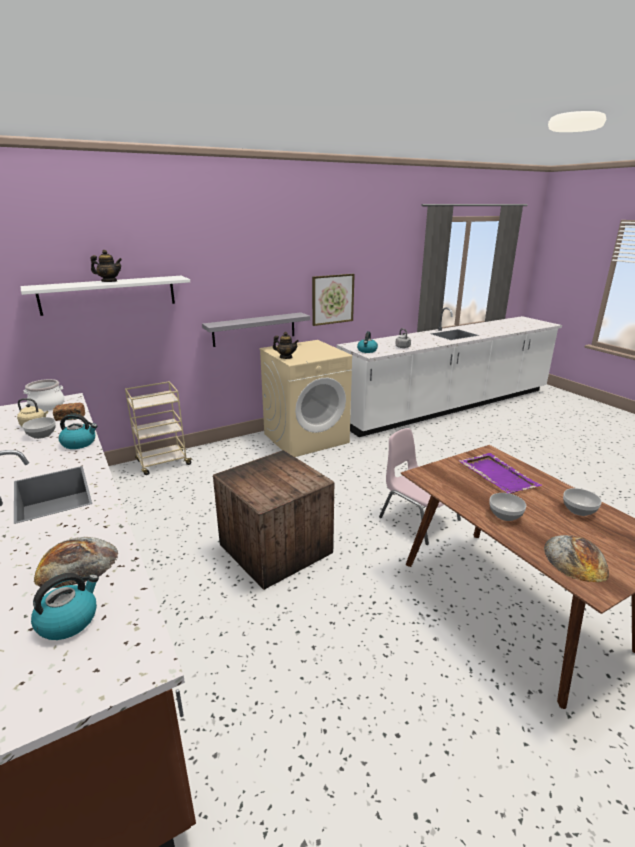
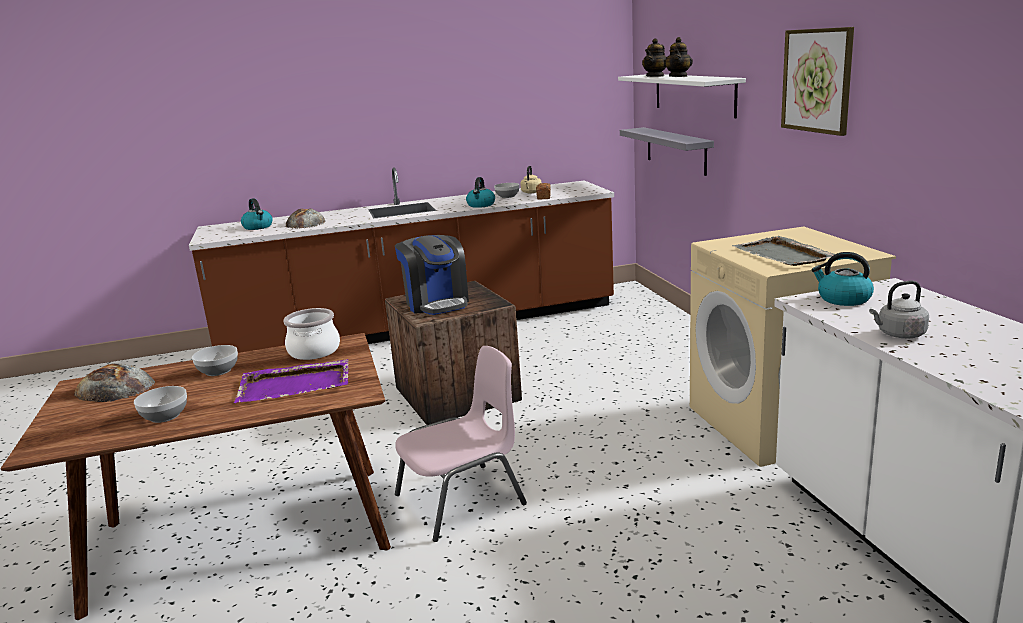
camera: 105 degrees right, 5 degrees down
cooking pot [23,379,64,411] -> cooking pot moved to [283,308,340,360]
beige cart [125,381,193,475] -> none
grey shelf [202,312,311,347] -> grey shelf moved to [620,127,714,176]
teapot [273,332,299,359] -> teapot moved to [642,38,667,77]
picture [312,274,355,326] -> picture moved to [781,27,854,136]
none -> coffee machine [395,235,469,315]
none -> grey tray [732,236,835,266]

